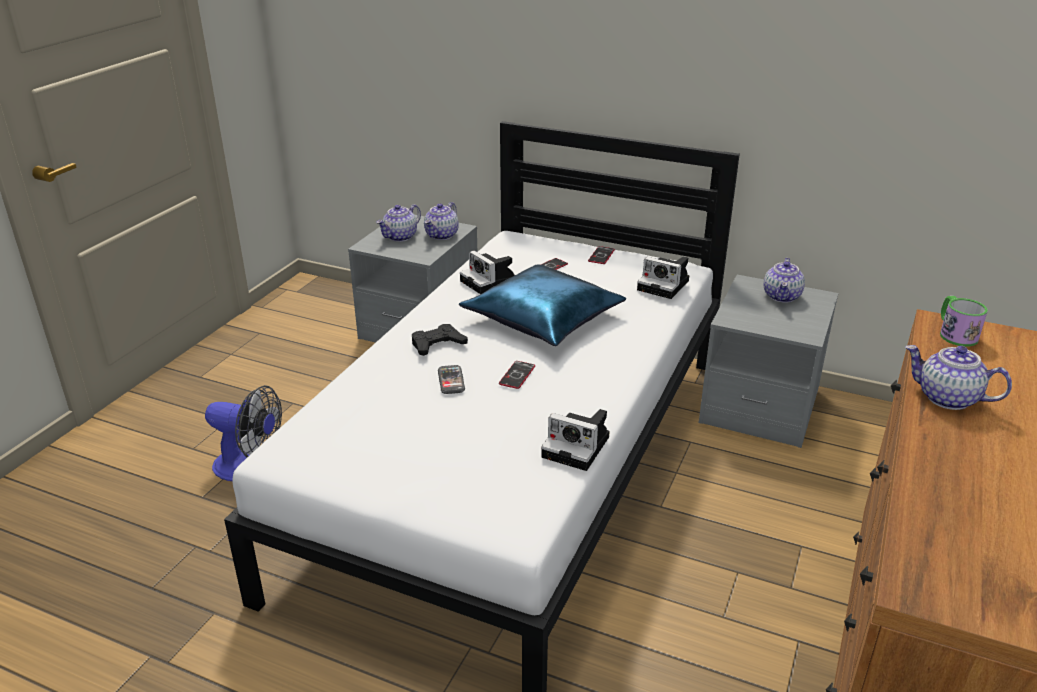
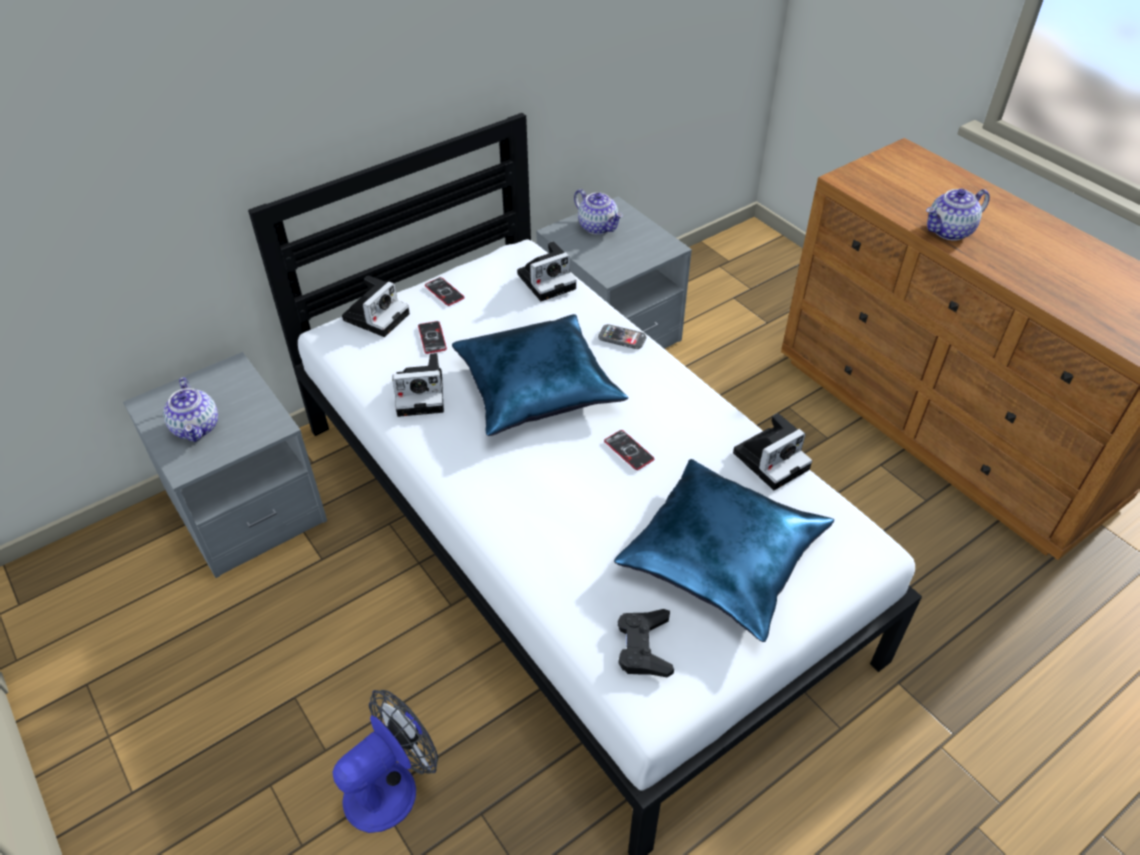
camera: 60 degrees left, 15 degrees up
black game controller [412,324,468,356] -> black game controller moved to [618,609,674,677]
teapot [424,202,459,240] -> none
phone [438,365,465,394] -> phone moved to [598,324,646,349]
mug [940,296,988,346] -> none
none -> camera [342,276,410,337]
none -> blue pillow [614,459,834,642]

